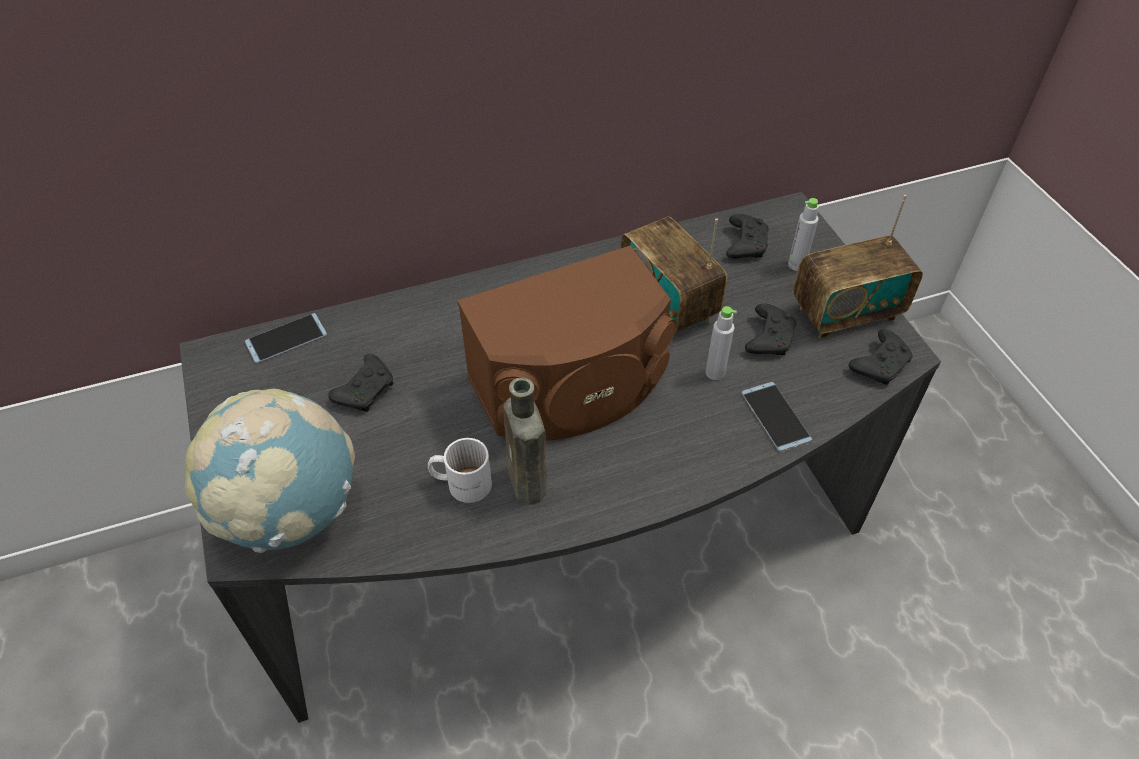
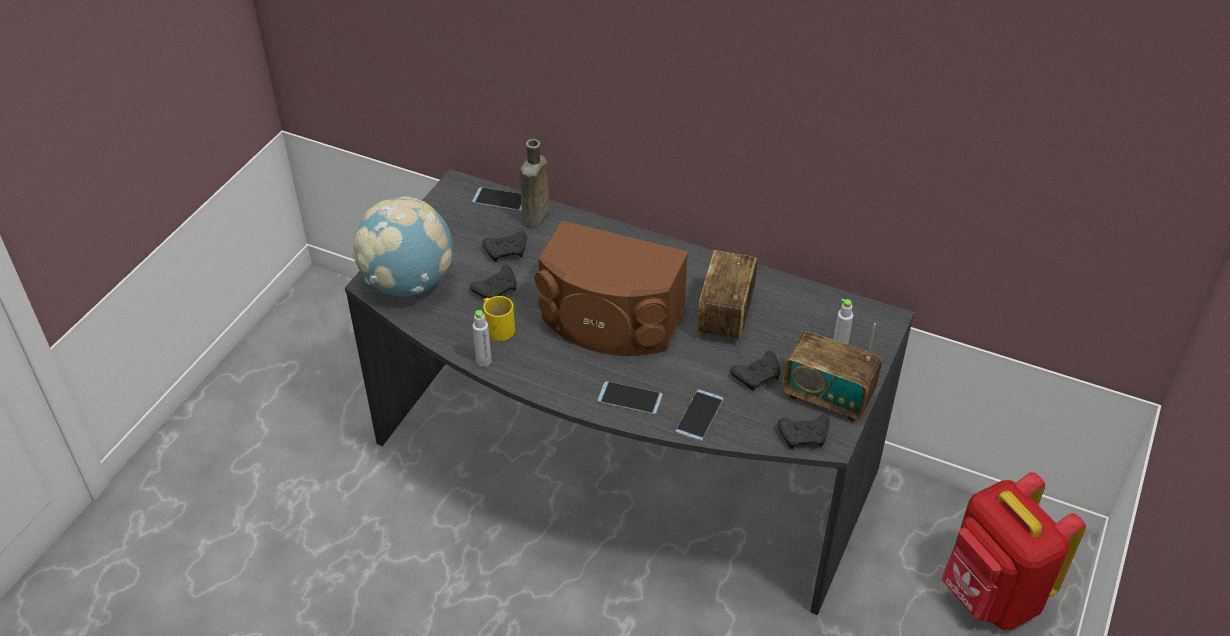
camera: 45 degrees right, 5 degrees down
white mug [428,438,492,503] -> yellow mug [483,296,515,341]
brown bottle [503,378,547,505] -> brown bottle moved to [520,139,549,229]
grey bottle [706,306,737,380] -> grey bottle moved to [473,310,492,367]
black game controller [726,214,769,258] -> black game controller moved to [470,265,517,299]
none -> phone [598,381,663,414]
none -> red backpack [942,472,1086,630]

